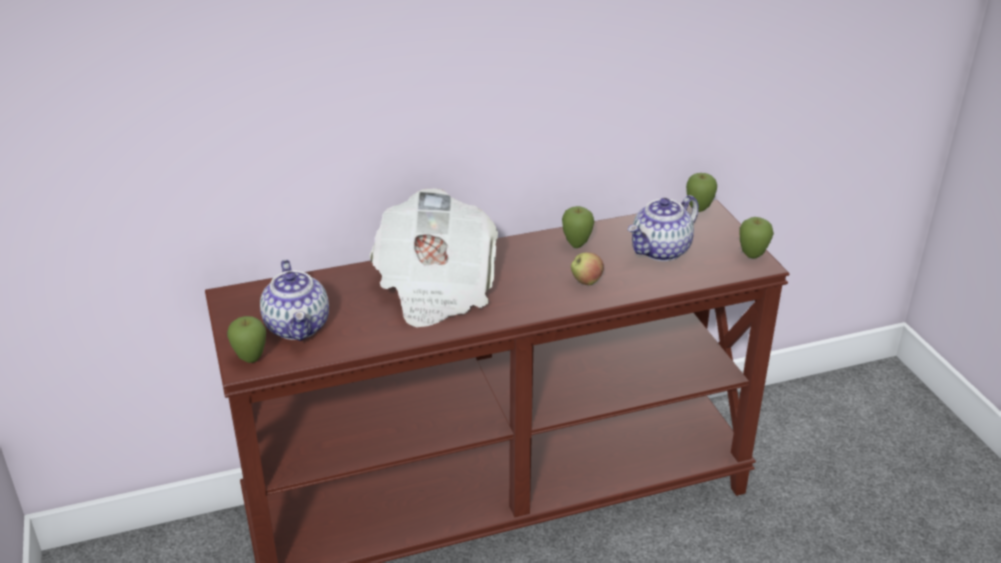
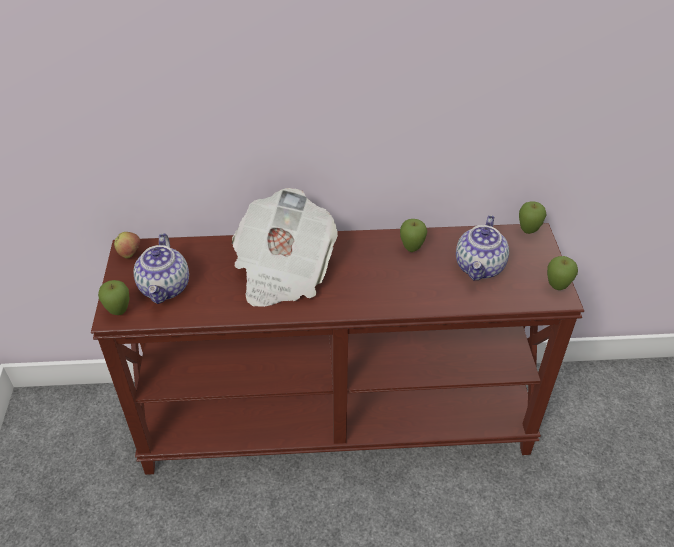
camera: 15 degrees right, 10 degrees up
apple [571,252,604,285] -> apple moved to [114,232,140,258]
teapot [628,195,699,261] -> teapot turned 45 degrees counterclockwise [456,215,509,281]

